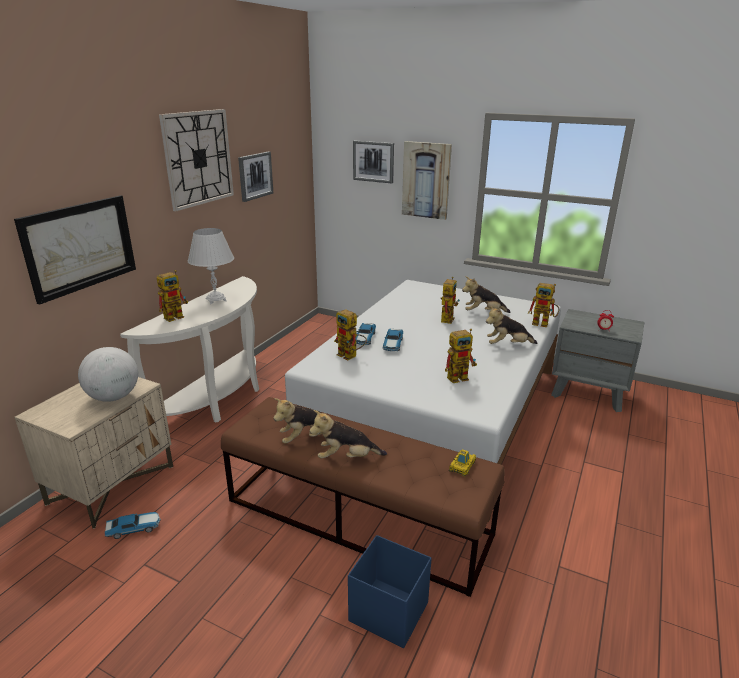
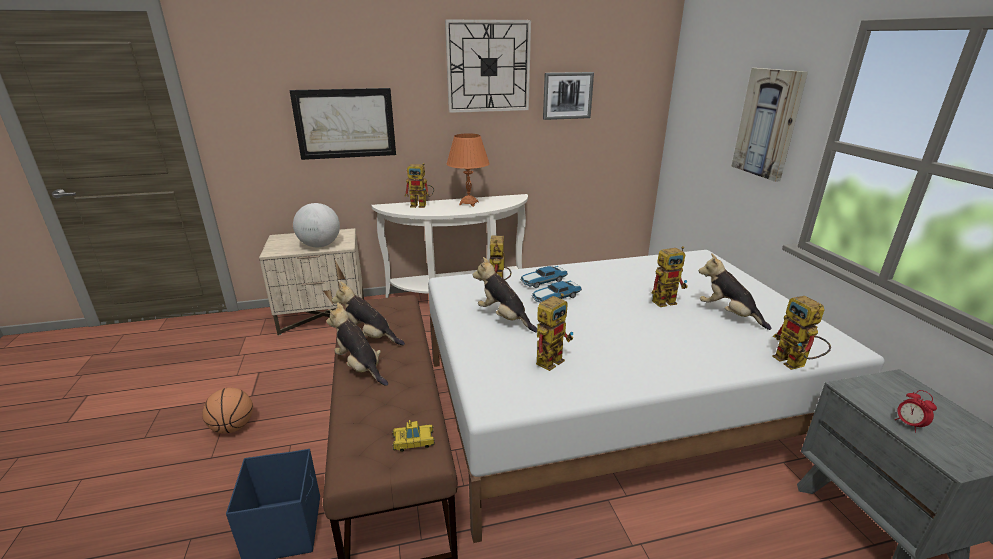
camera: 50 degrees right, 0 degrees up
toy car [104,512,161,539] -> none
white table lamp [188,228,234,304] -> orange table lamp [446,133,490,207]
picture [353,140,394,184] -> none
toy robot [445,329,477,383] -> toy robot turned 75 degrees counterclockwise [536,293,574,371]
plush toy [486,306,537,344] -> plush toy moved to [473,257,537,332]
none -> basketball [202,388,253,434]

